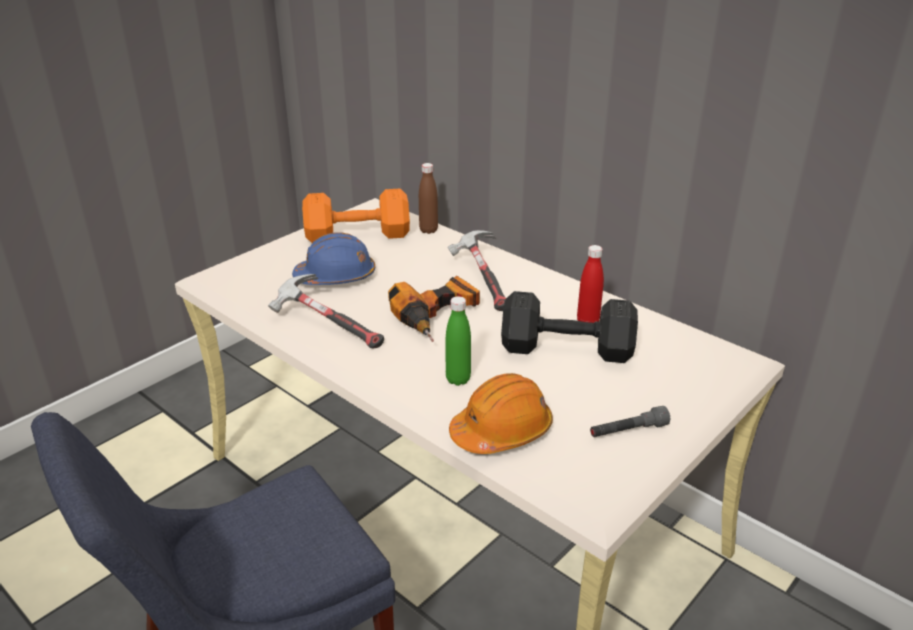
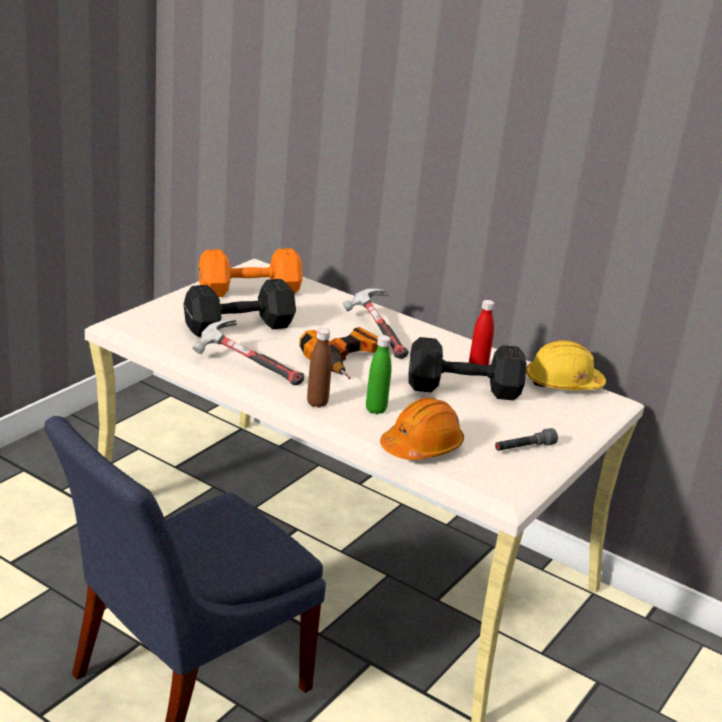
camera: 10 degrees left, 5 degrees down
blue hard hat [292,232,375,285] -> black dumbbell [183,279,296,337]
brown bottle [419,163,438,234] -> brown bottle moved to [307,328,332,408]
none -> yellow hard hat [526,340,606,390]

